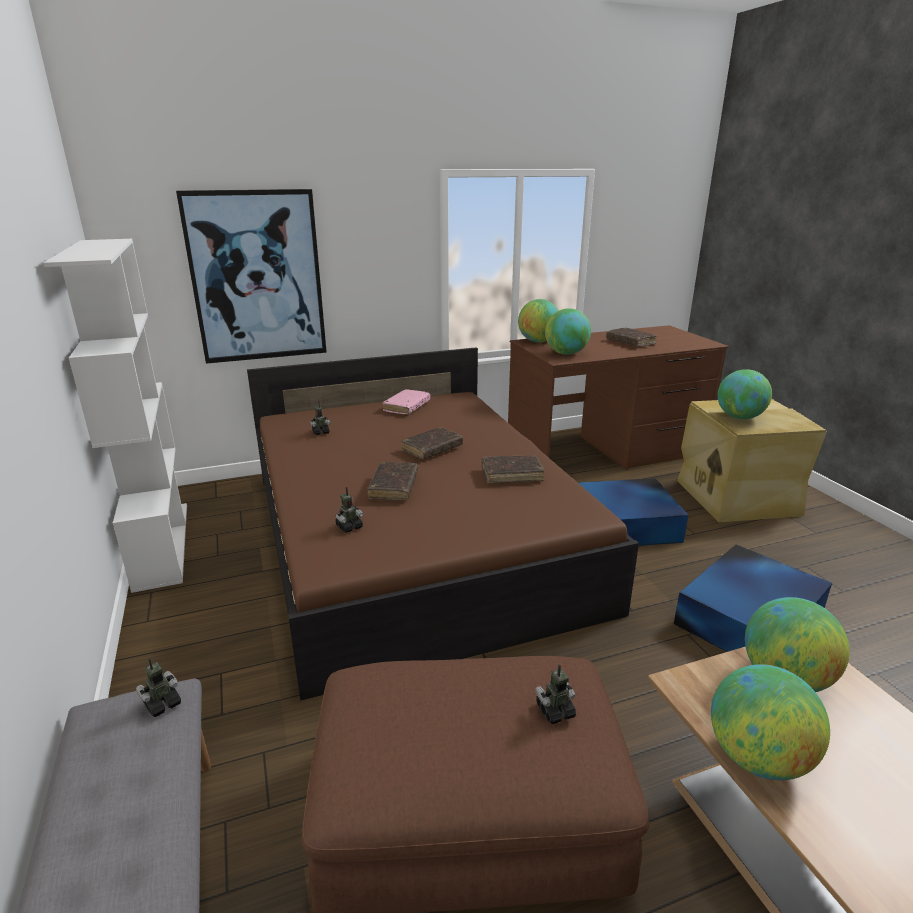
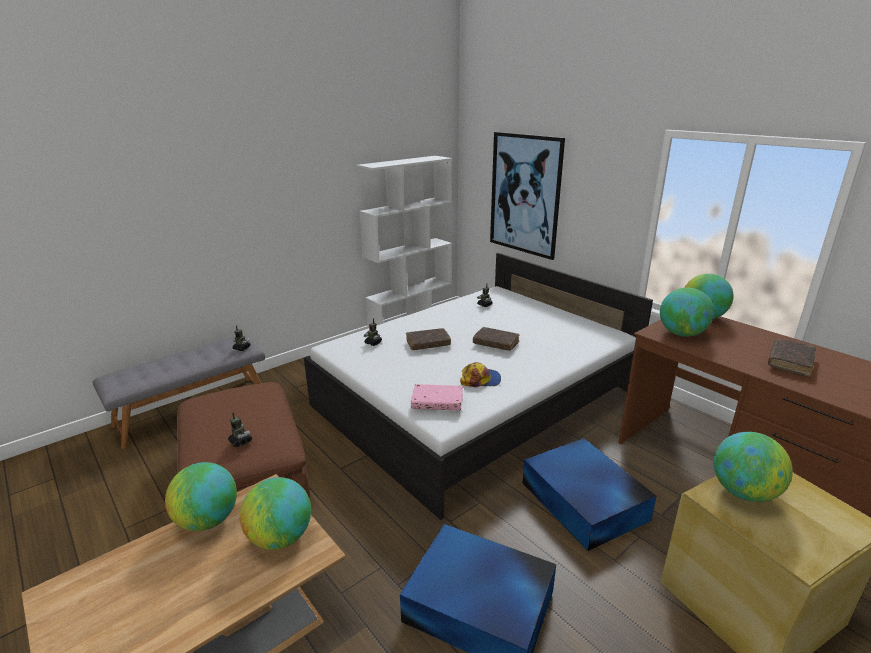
camera: 70 degrees right, 0 degrees up
brown bed [247,347,639,701] -> white bed [304,253,653,520]
pink book [383,389,430,415] -> pink book moved to [411,384,463,410]
brown book [482,455,545,484] -> cap [460,362,501,387]

